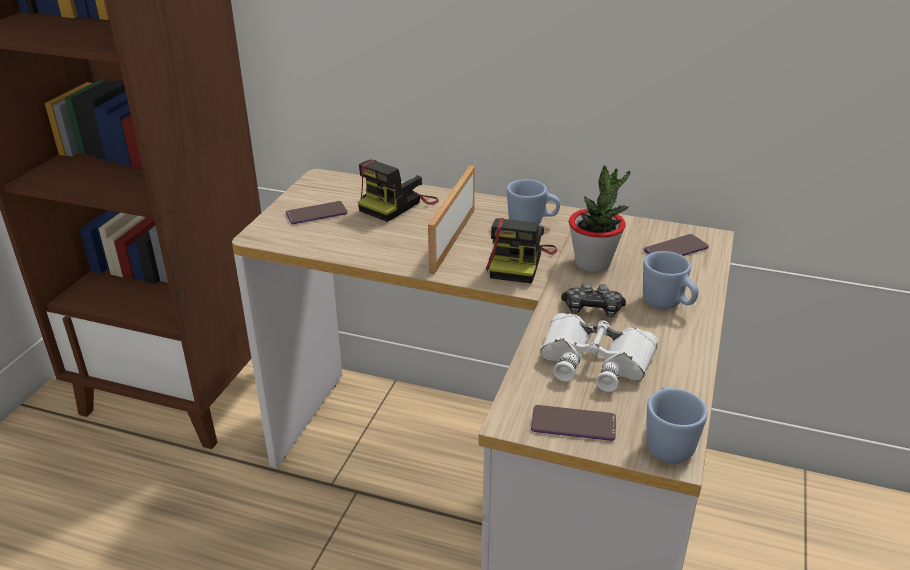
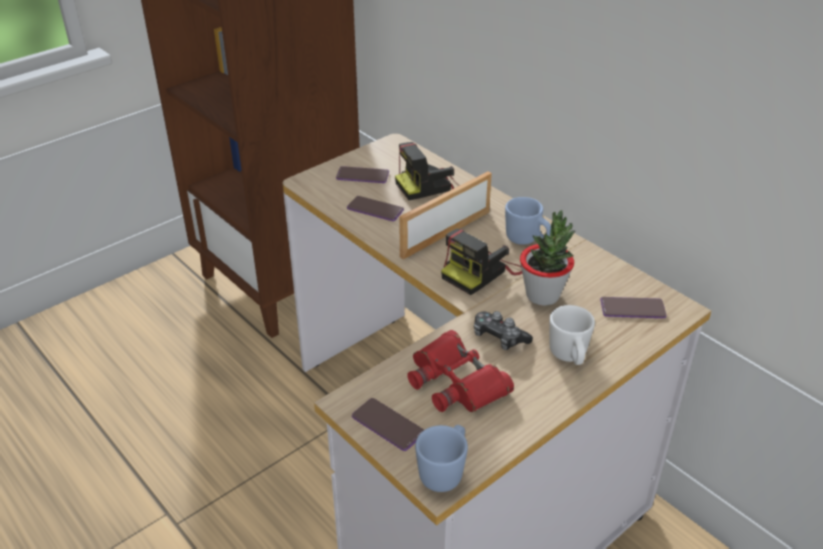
camera: 30 degrees right, 5 degrees up
white binoculars [540,313,658,392] -> red binoculars [407,330,514,412]
blue mug [643,251,699,309] -> white mug [549,305,595,365]
none -> phone [347,196,404,221]

